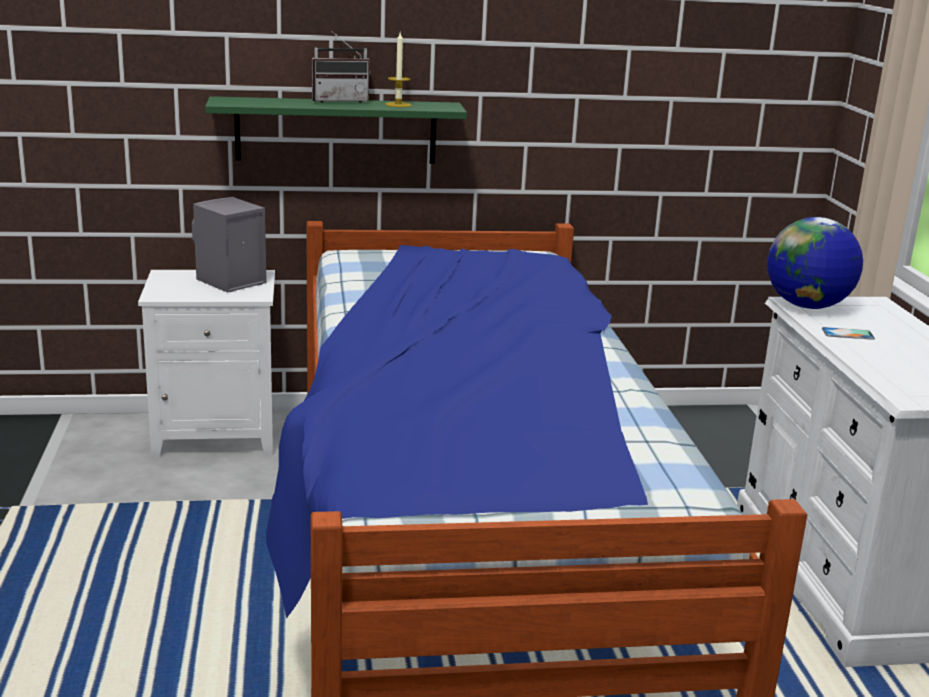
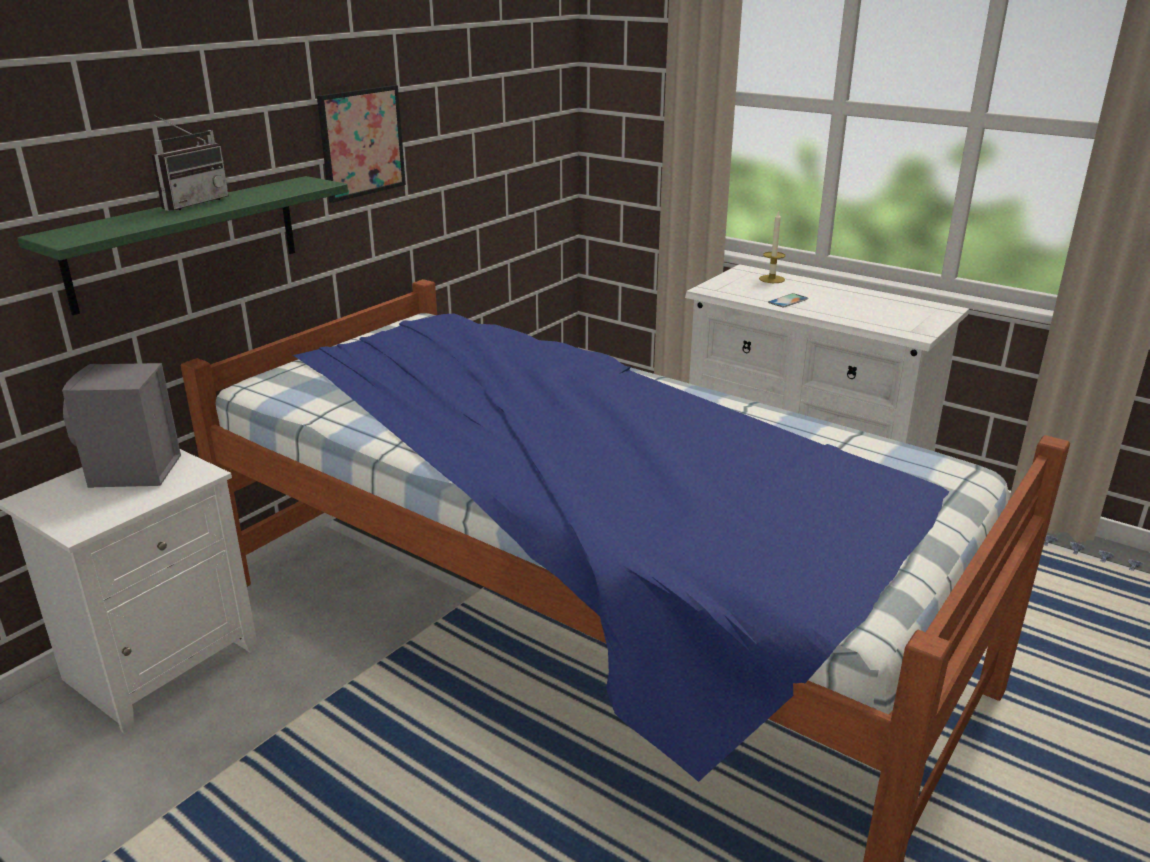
camera: 45 degrees left, 5 degrees up
candle [385,33,412,107] -> candle moved to [759,210,786,283]
globe [767,217,863,309] -> none
none -> picture [317,85,406,203]

